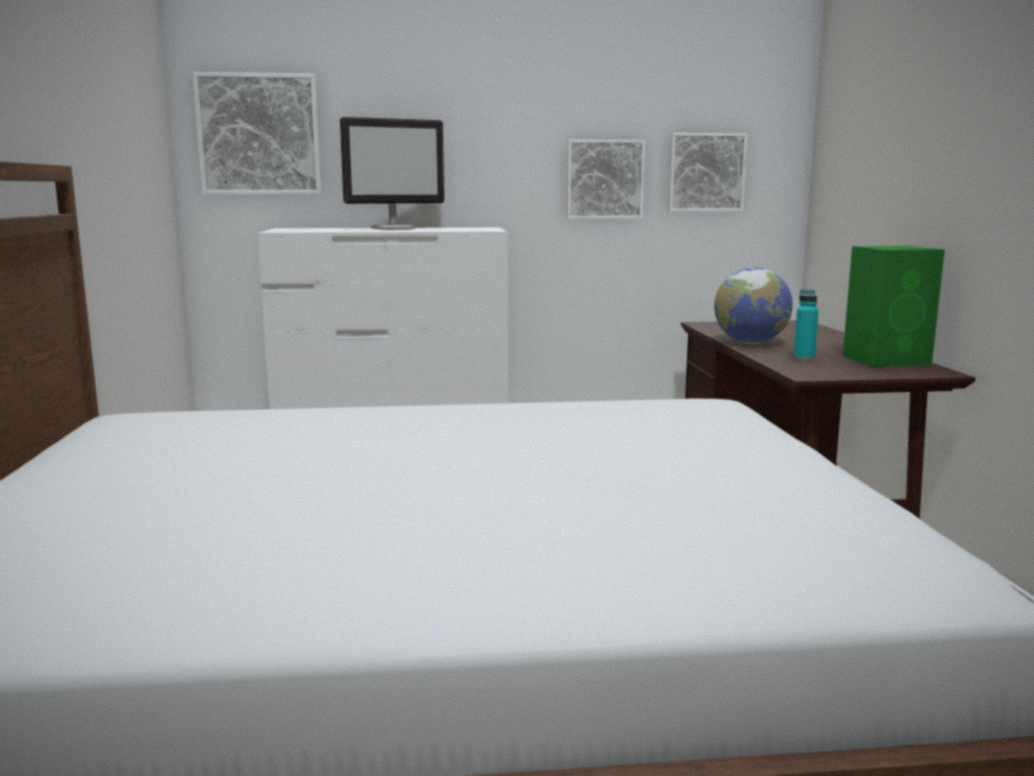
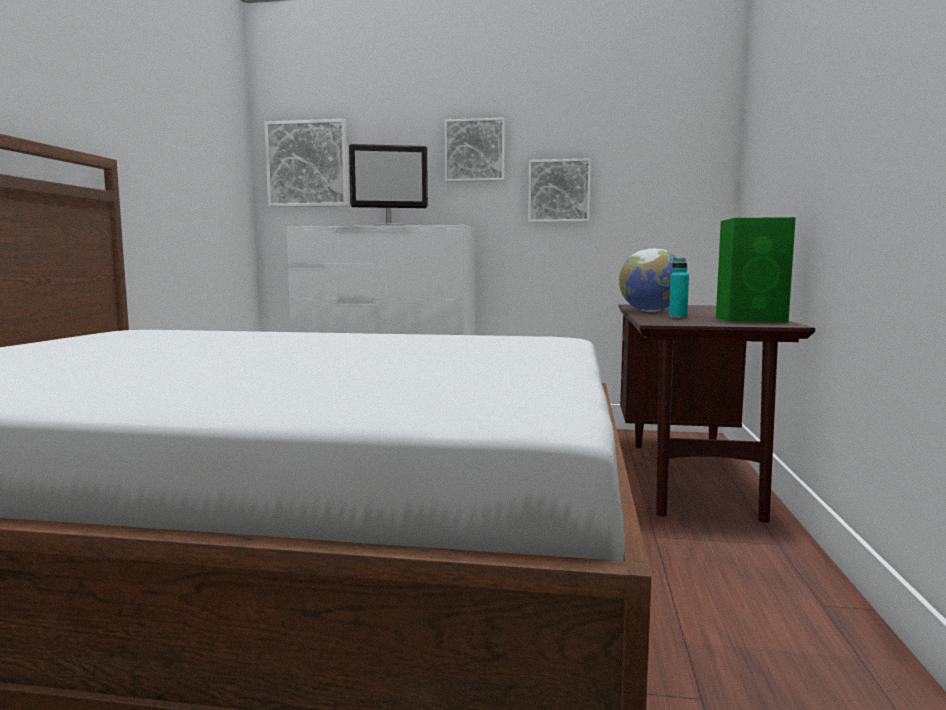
camera: 15 degrees right, 5 degrees down
picture [667,133,748,212] -> picture moved to [445,117,505,182]

